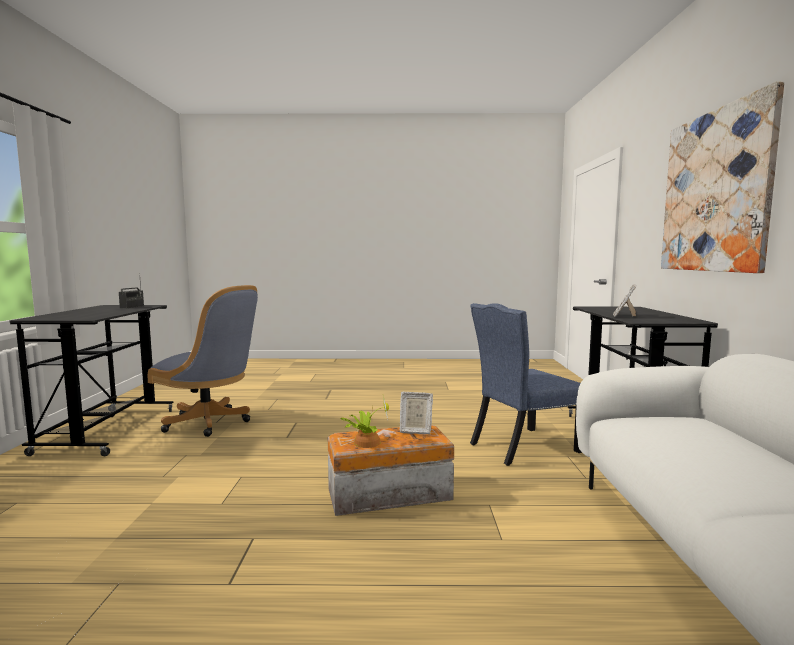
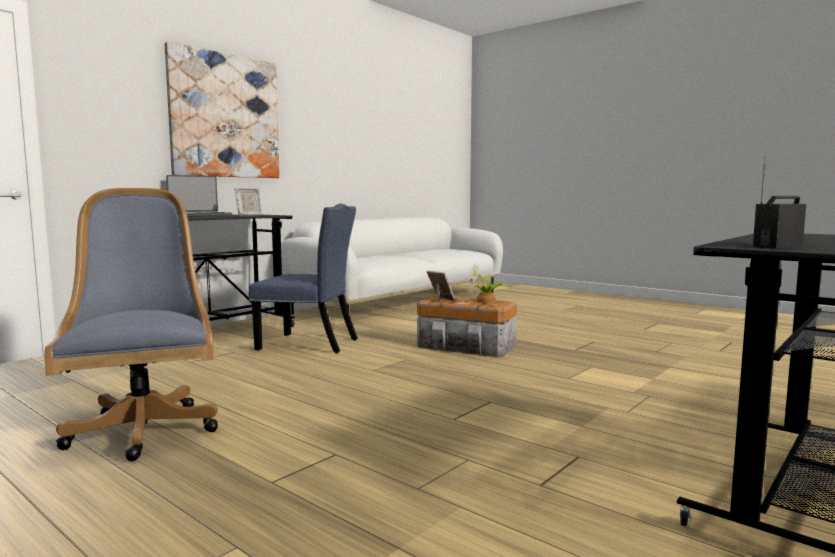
camera: 140 degrees left, 0 degrees up
blue office chair [147,285,258,437] -> blue office chair moved to [45,188,218,461]
none -> laptop [166,175,232,217]

